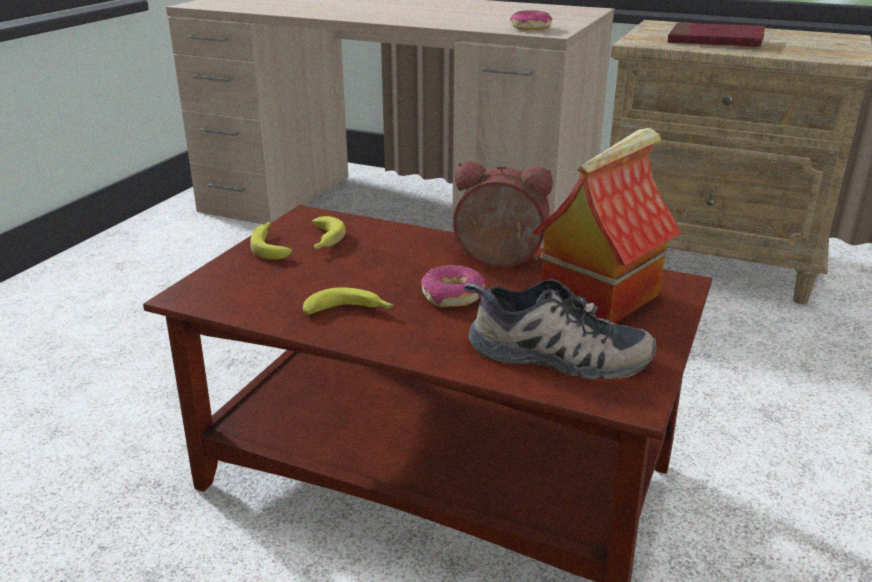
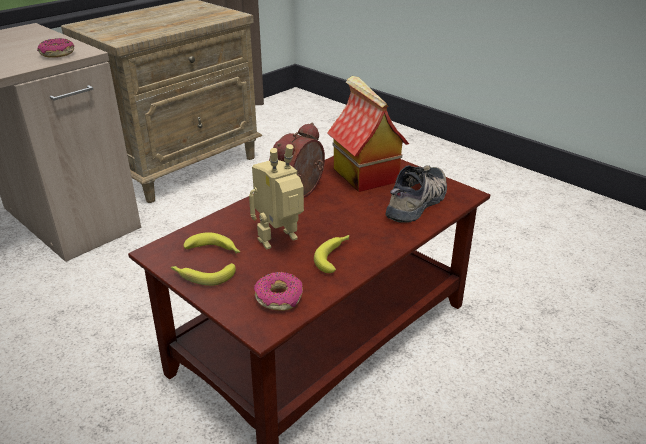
camera: 70 degrees left, 5 degrees up
donut [420,265,486,307] -> donut moved to [254,272,303,311]
red book [668,22,766,47] -> none
none -> toy robot [249,144,304,249]

